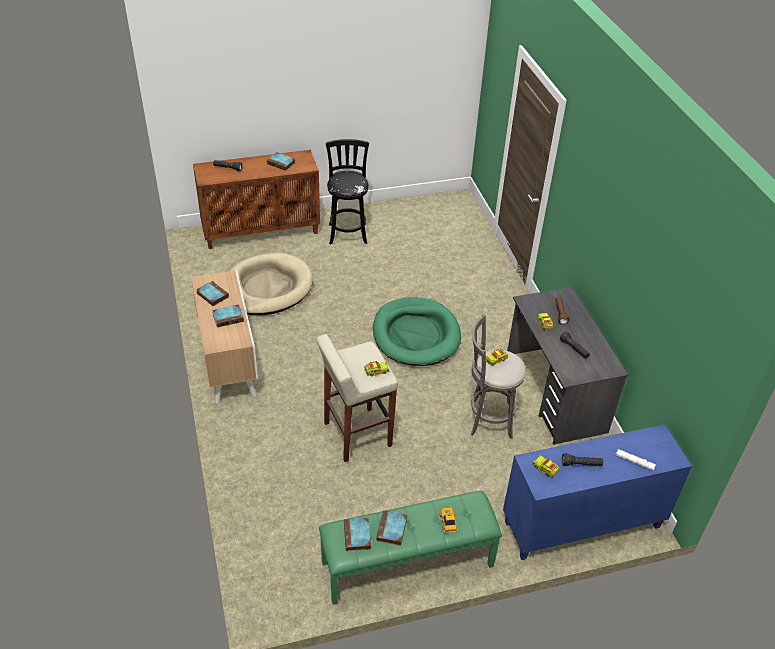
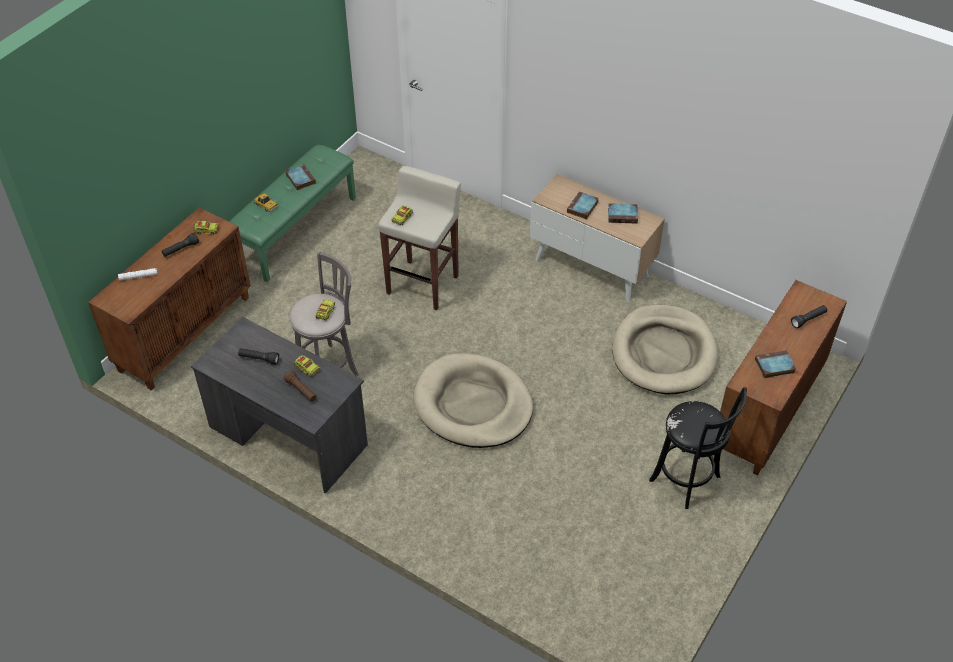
camera: 140 degrees right, 5 degrees up
book [344,518,371,551] -> none
green dog bed [373,297,461,366] -> beige dog bed [414,353,533,448]
blue cabinet [503,424,692,560] -> brown cabinet [88,207,251,391]

